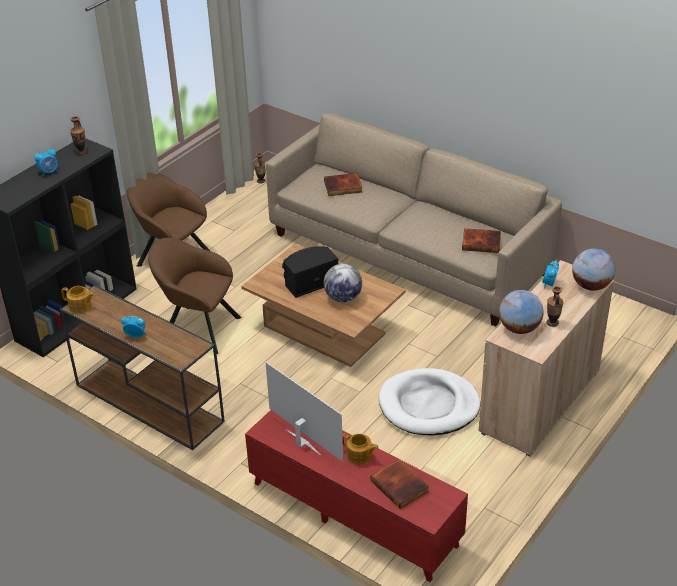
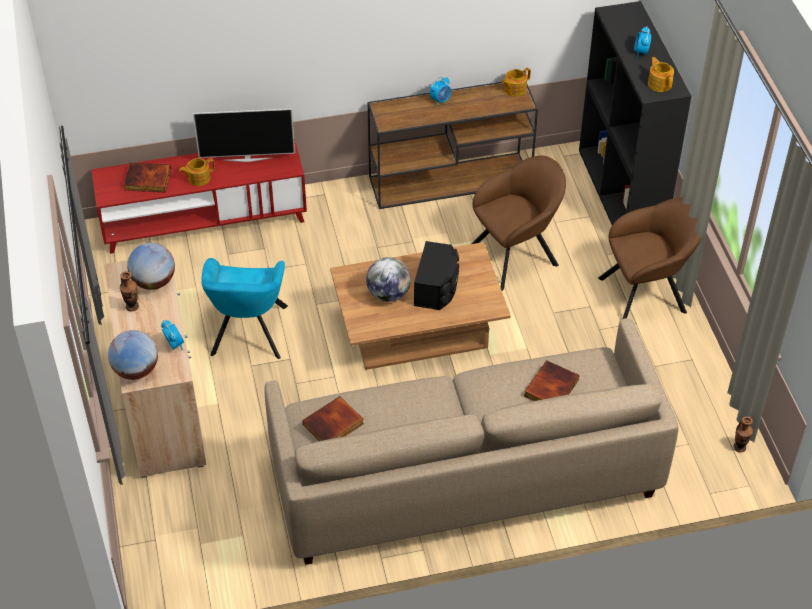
camera: 130 degrees right, 10 degrees up
vase [70,116,87,154] -> teapot [648,57,674,92]
white dog bed [378,368,480,435] -> turquoise armchair [201,258,288,359]

